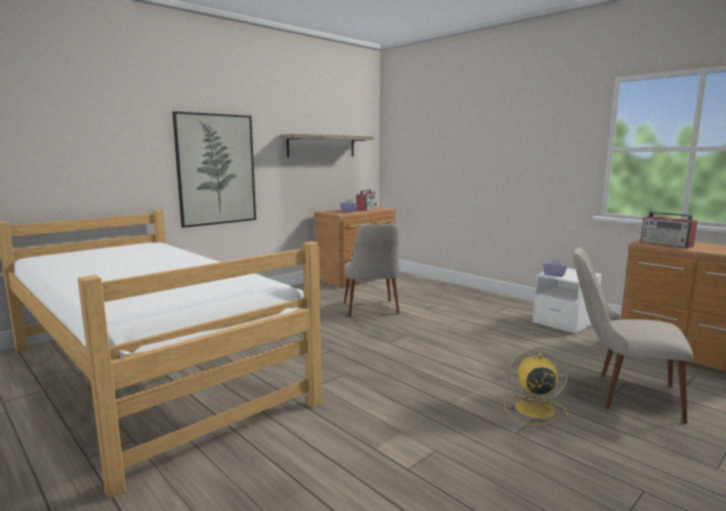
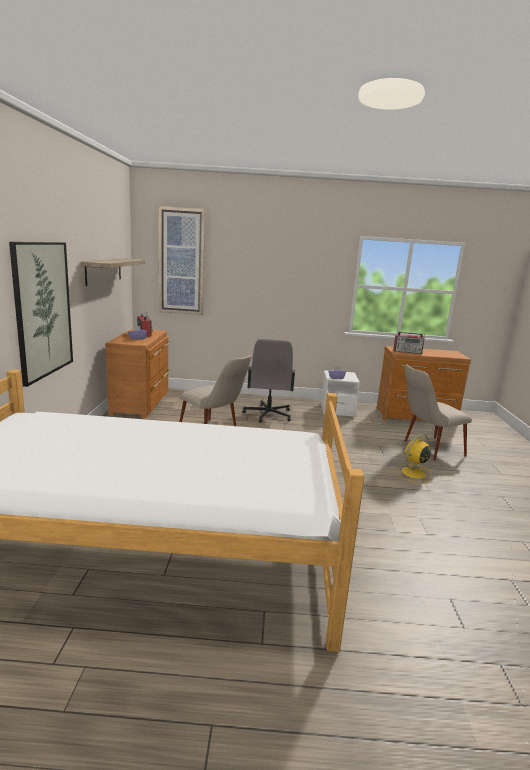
camera: 45 degrees left, 5 degrees up
none -> picture [158,206,206,315]
none -> grey office chair [243,338,296,423]

